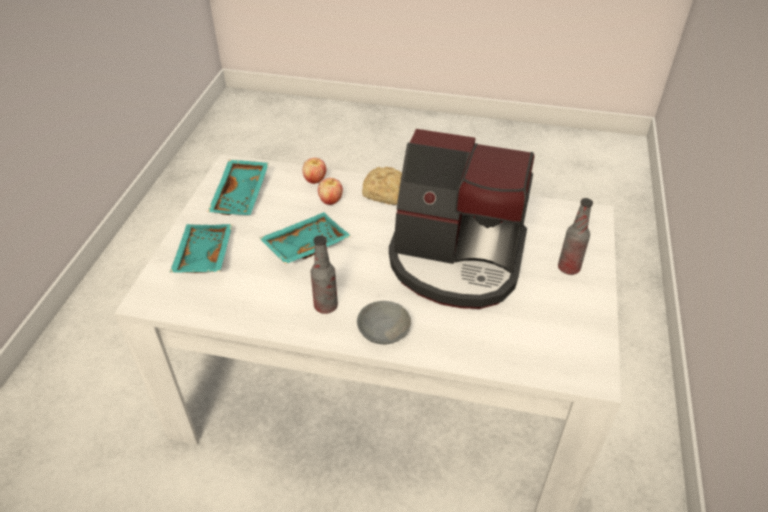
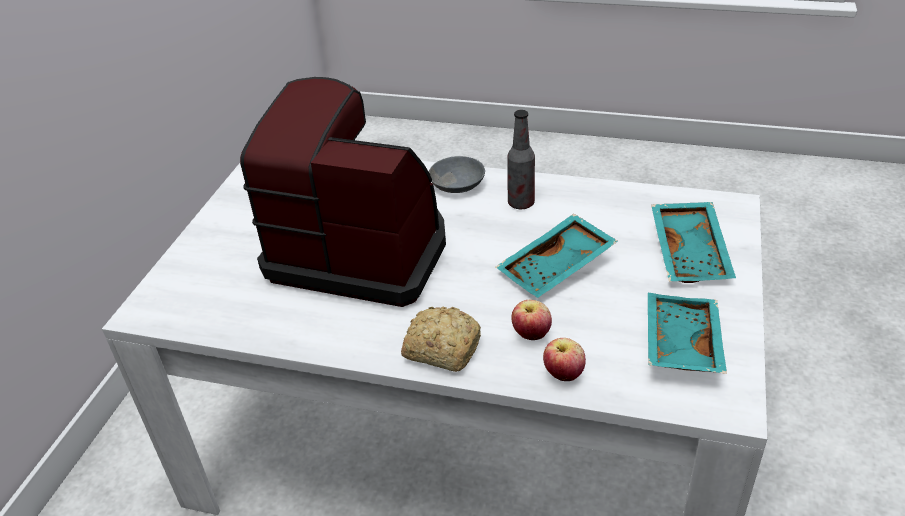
camera: 175 degrees left, 5 degrees down
bottle [558,198,593,275] -> none

